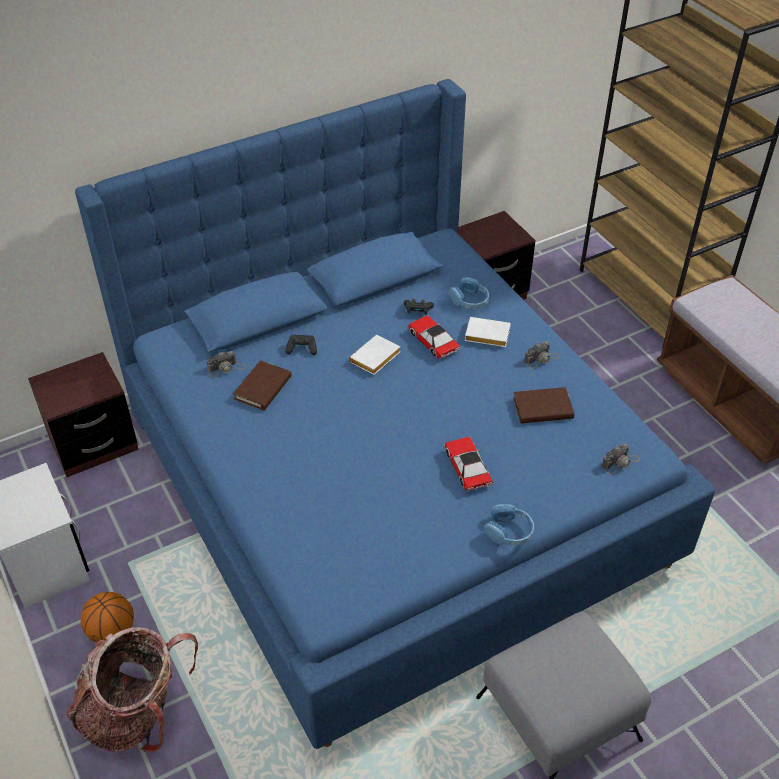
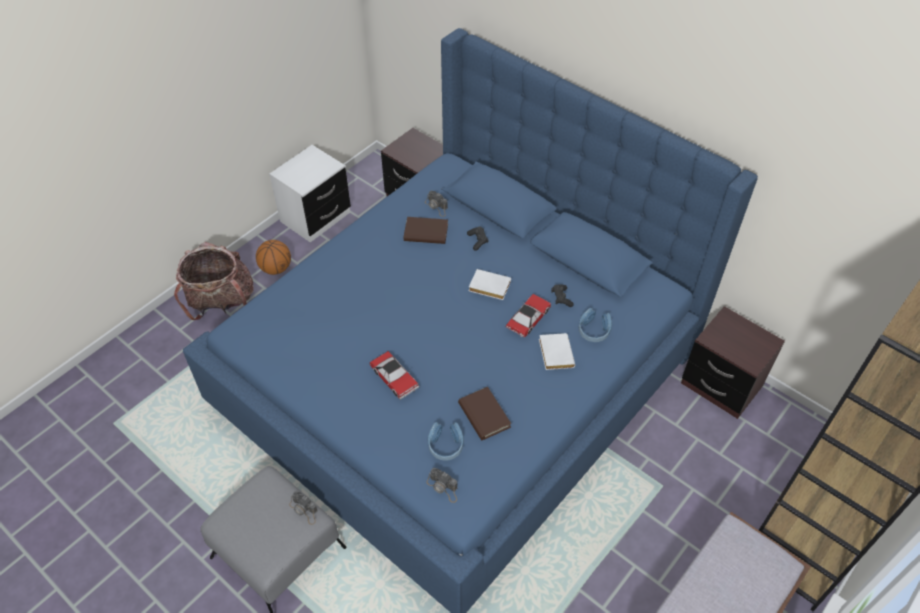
camera: 70 degrees right, 5 degrees up
toy car [444,437,493,491] -> toy car turned 90 degrees clockwise [370,351,419,400]
blue headphones [484,504,534,546] -> blue headphones moved to [428,422,464,460]
camera [524,341,560,369] -> camera moved to [289,491,318,525]

